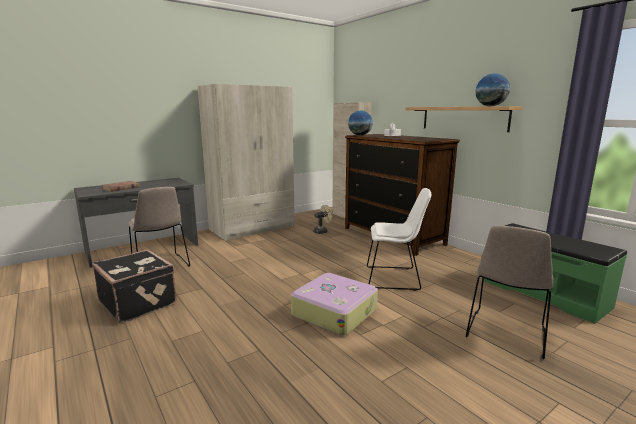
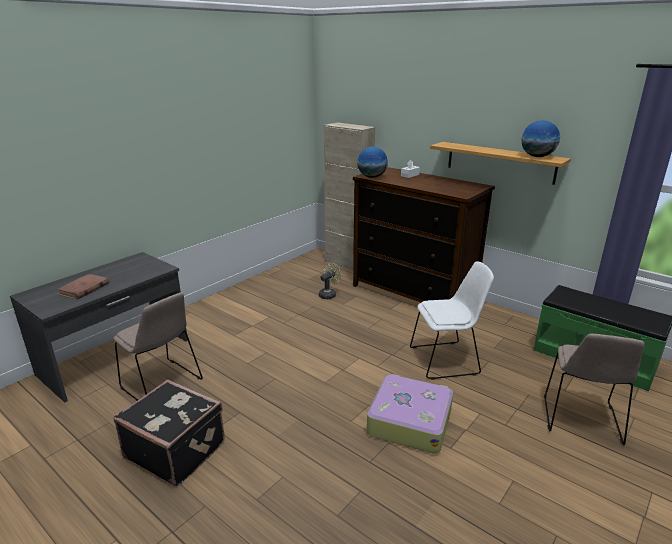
camera: 15 degrees left, 10 degrees up
beige wardrobe [198,84,295,241] -> none

